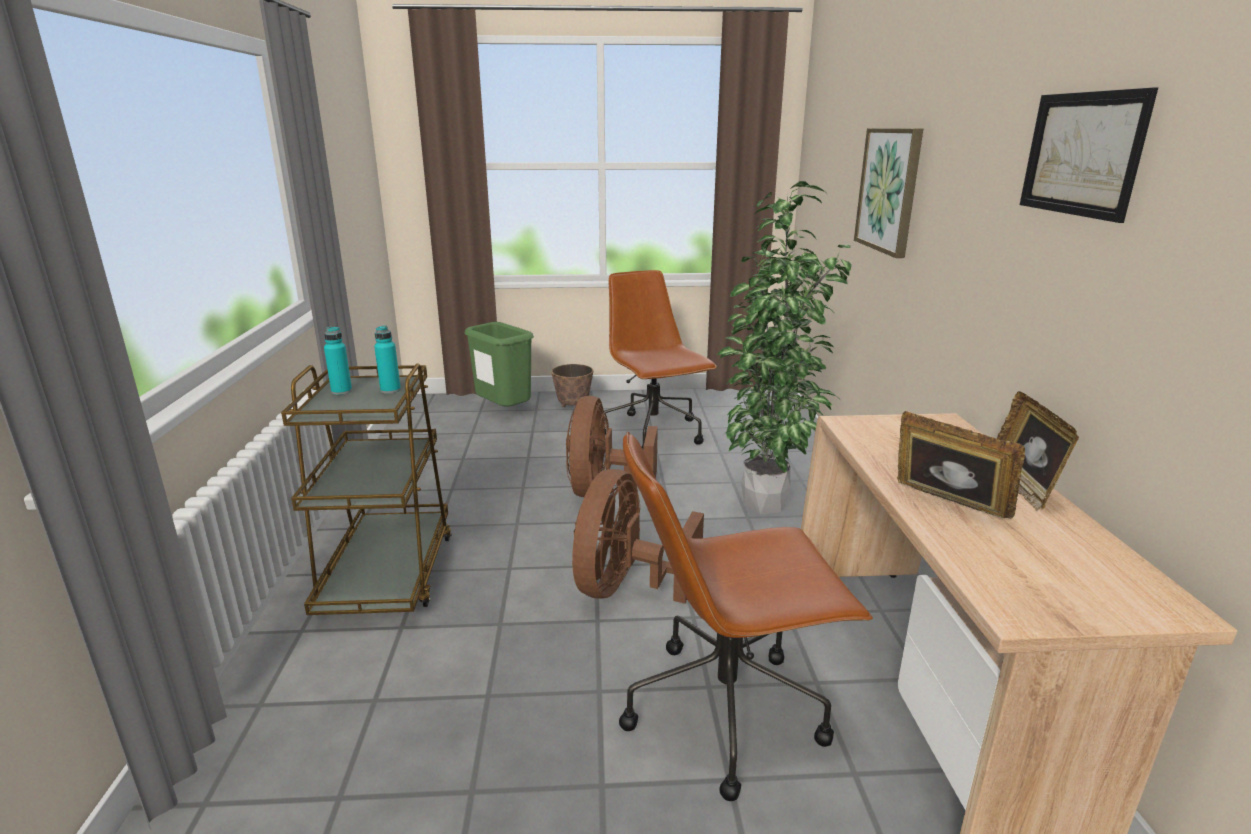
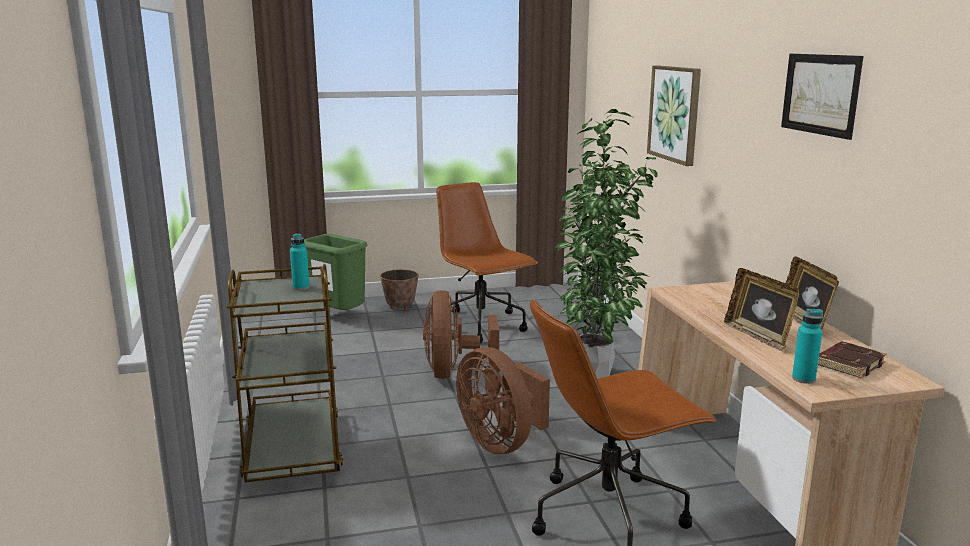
camera: 10 degrees left, 5 degrees down
turquoise bottle [324,327,352,395] -> turquoise bottle moved to [792,309,823,384]
brown fan [572,469,704,603] -> brown fan turned 45 degrees counterclockwise [456,347,550,454]
picture frame [897,411,1025,518] -> picture frame turned 150 degrees counterclockwise [724,268,800,351]
none -> brown book [818,342,887,378]

